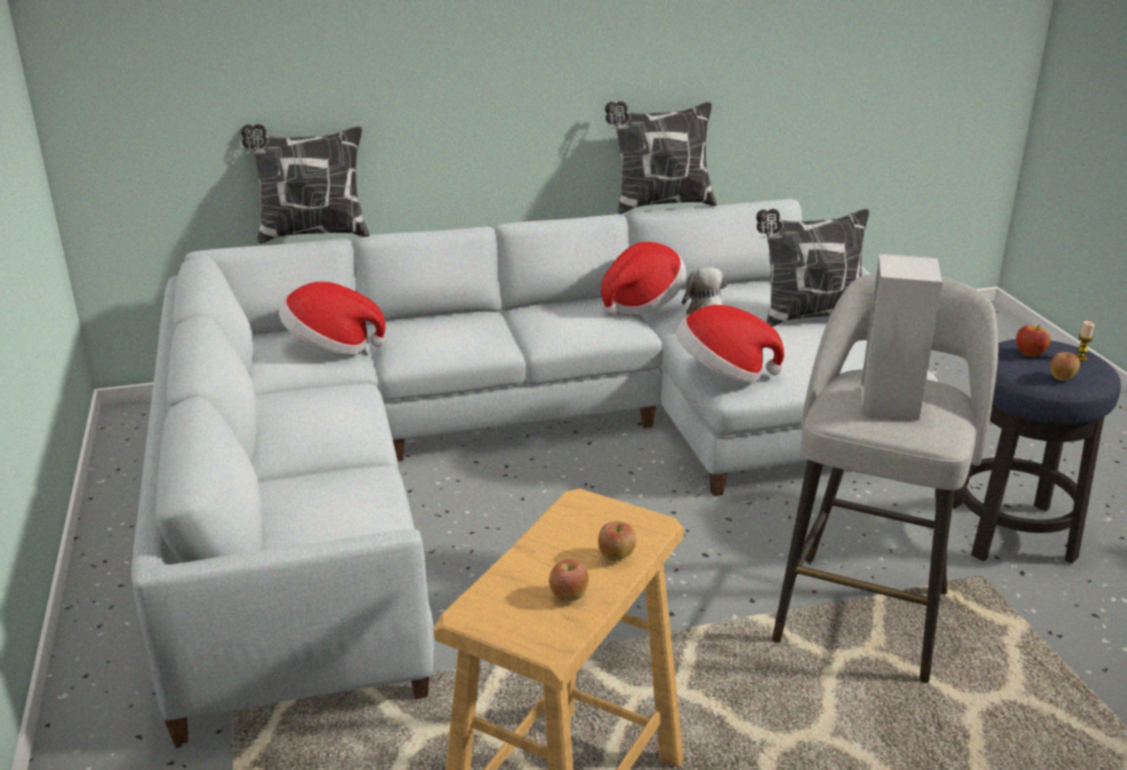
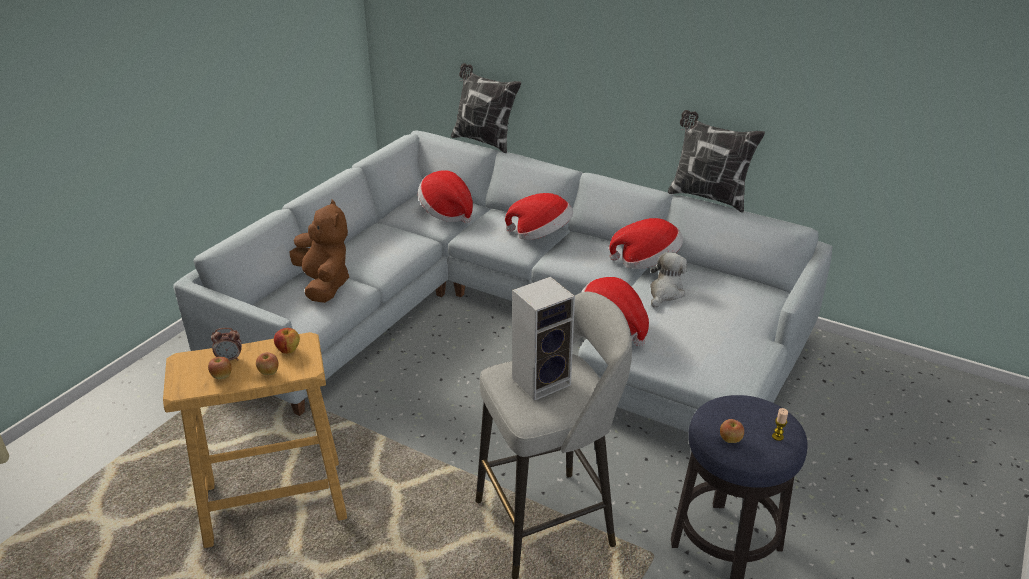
camera: 45 degrees right, 5 degrees up
pillow [756,209,869,327] -> none
apple [1016,325,1050,356] -> apple moved to [274,328,300,354]
none -> alarm clock [211,328,242,361]
none -> brown plush toy [290,200,349,303]
none -> hat [505,193,573,240]

